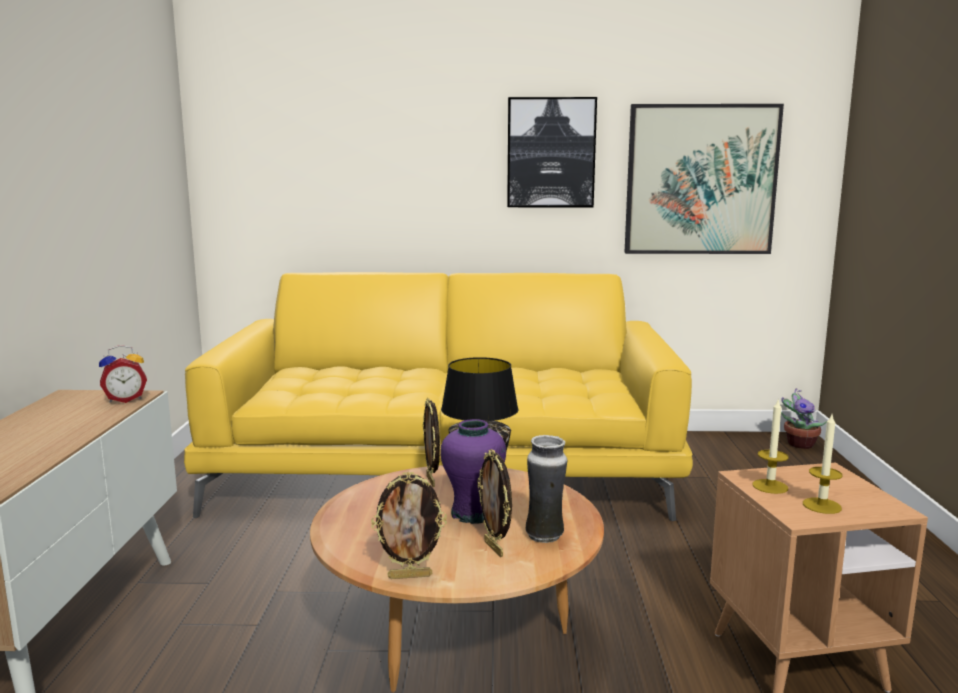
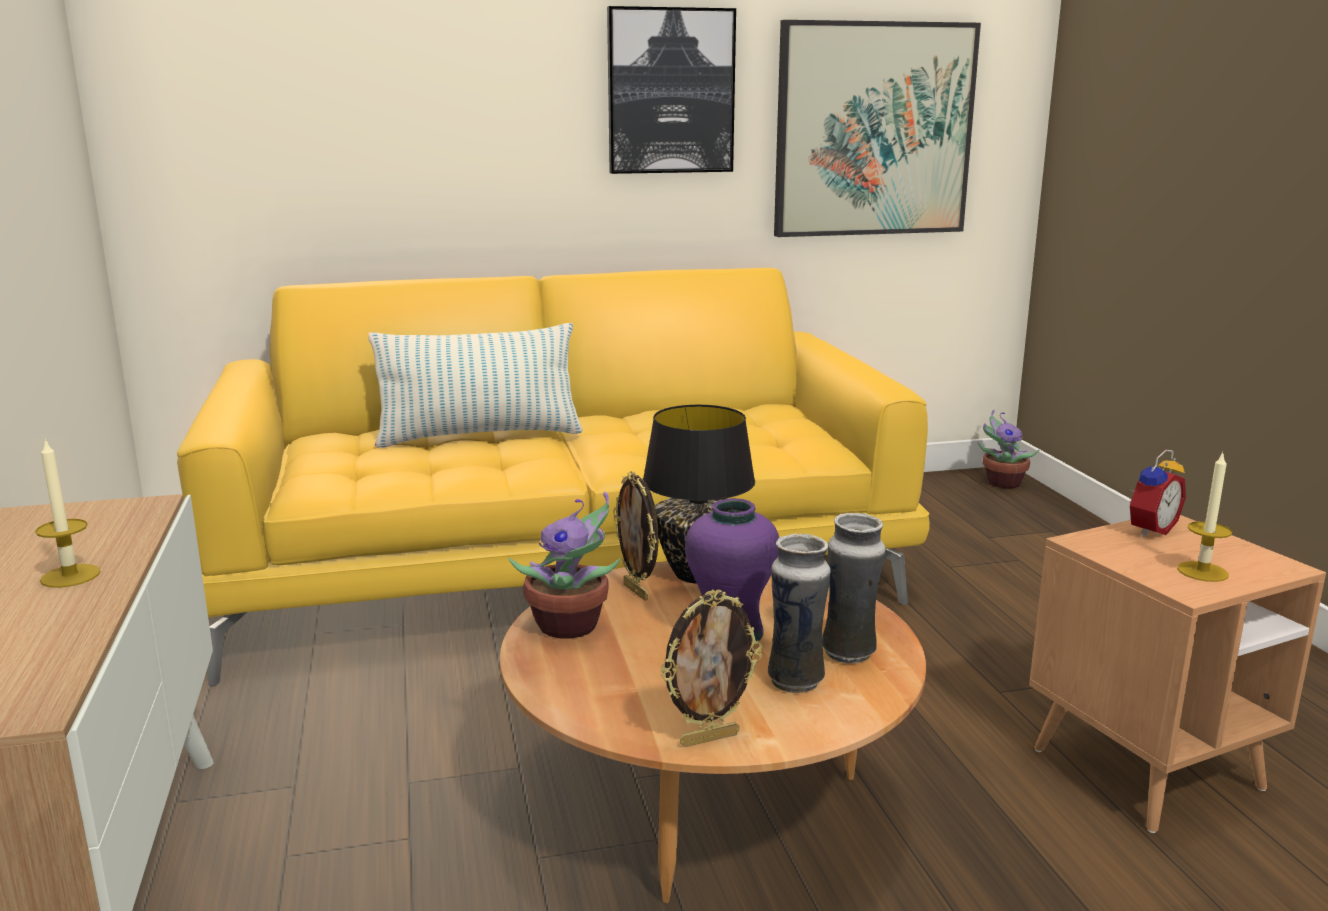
camera: 15 degrees left, 5 degrees up
alarm clock [99,345,147,403] -> alarm clock moved to [1128,450,1186,537]
picture frame [477,449,512,557] -> vase [768,533,831,693]
candle [752,398,789,494] -> candle moved to [35,438,100,588]
none -> pillow [368,323,583,448]
none -> potted plant [508,492,621,639]

